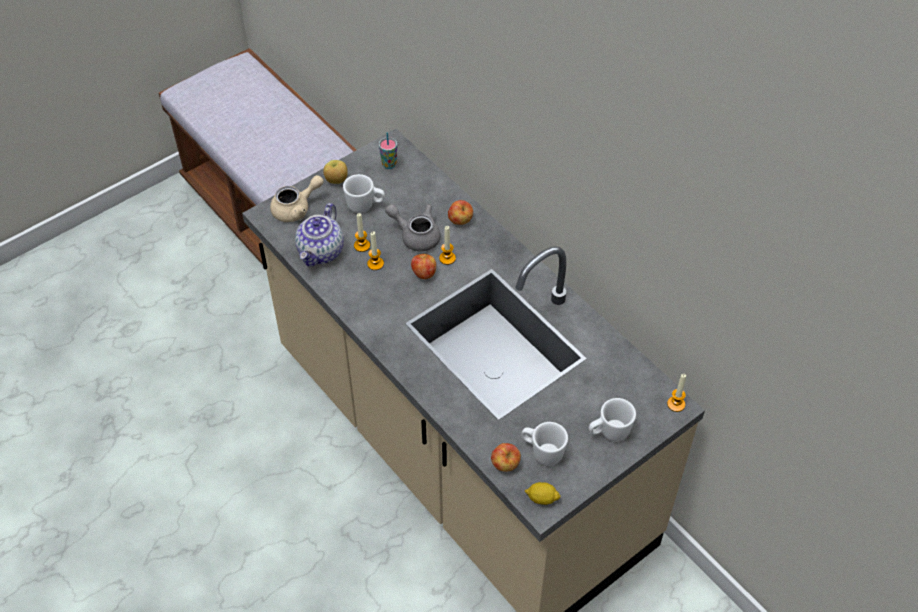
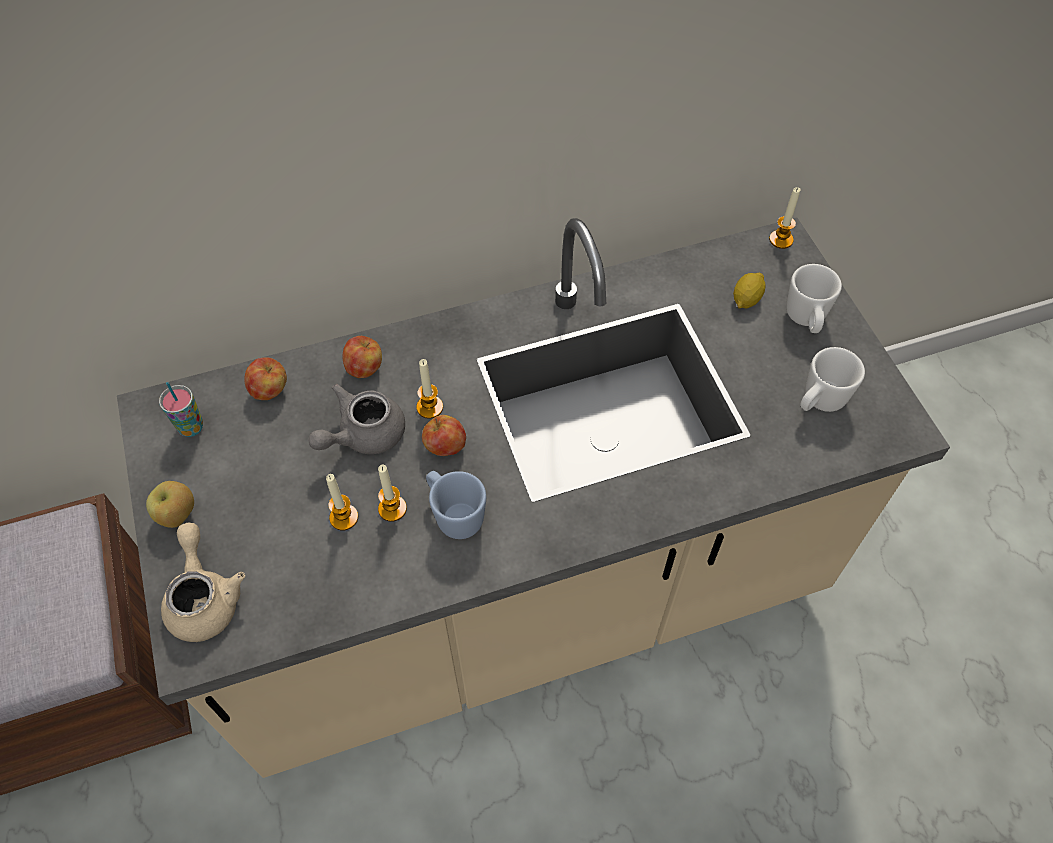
camera: 70 degrees left, 5 degrees up
teapot [295,203,344,266] -> none
white mug [343,174,385,213] -> none
apple [491,443,521,472] -> apple moved to [244,357,287,400]
lemon [525,482,561,505] -> lemon moved to [733,273,766,308]
none -> blue mug [426,471,486,539]

